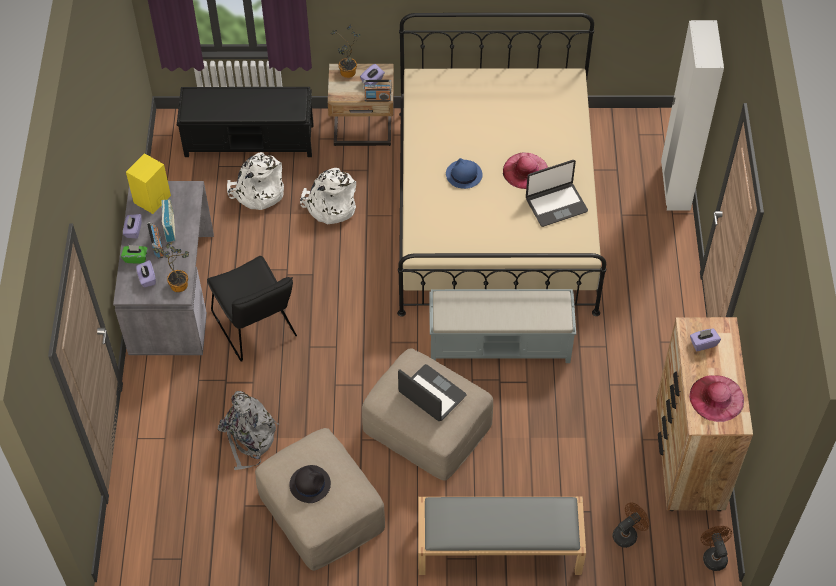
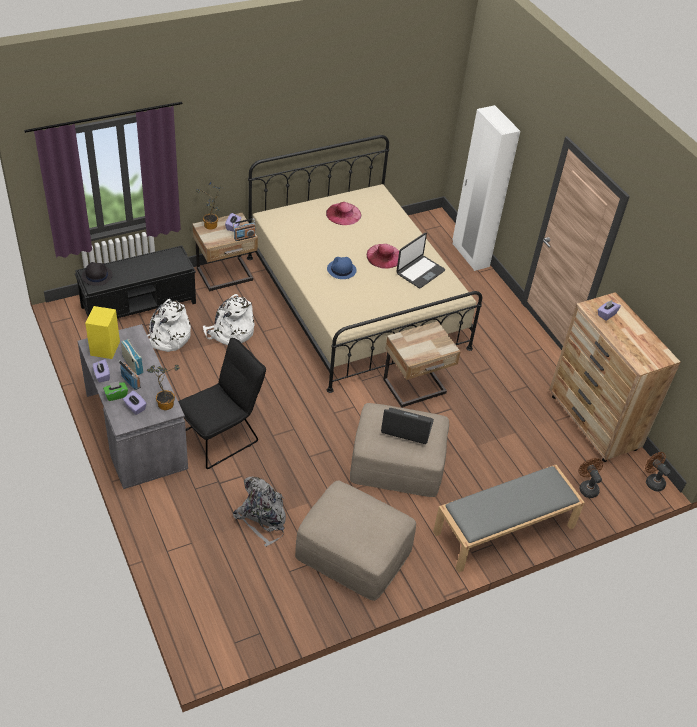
camera: 30 degrees left, 10 degrees down
black chair [207,256,297,362] -> black chair turned 75 degrees counterclockwise [178,338,266,469]
black hat [289,465,331,503] -> black hat moved to [82,262,112,286]
grey bench [429,289,576,363] -> beige nightstand [383,321,461,408]
brown fan [613,502,649,548] -> brown fan turned 45 degrees counterclockwise [579,458,603,498]
pink hat [689,375,744,422] -> pink hat moved to [326,202,361,225]

